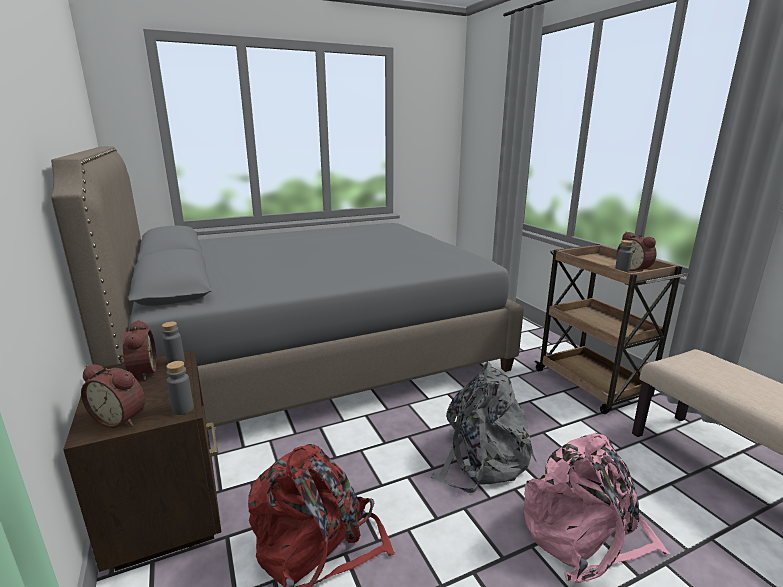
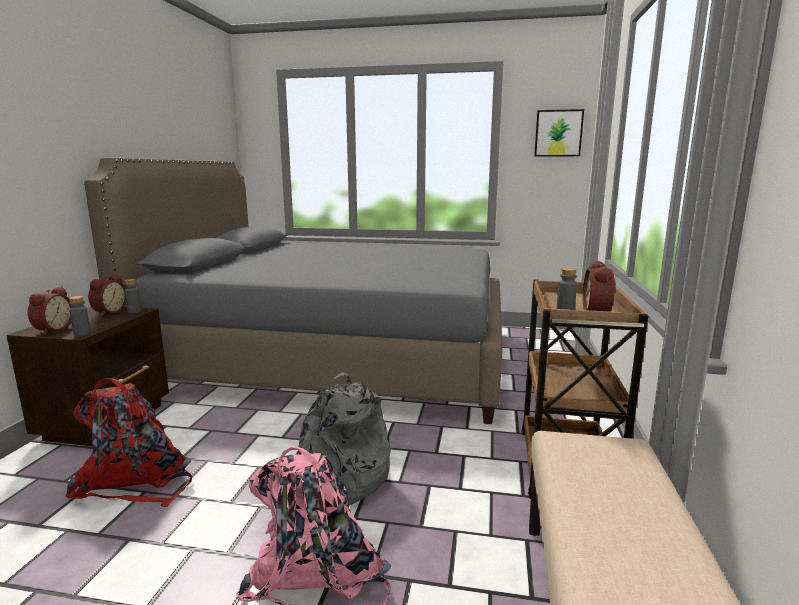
camera: 35 degrees right, 5 degrees down
alarm clock [81,364,145,428] -> alarm clock turned 135 degrees counterclockwise [28,286,72,335]
none -> picture [534,109,584,157]

